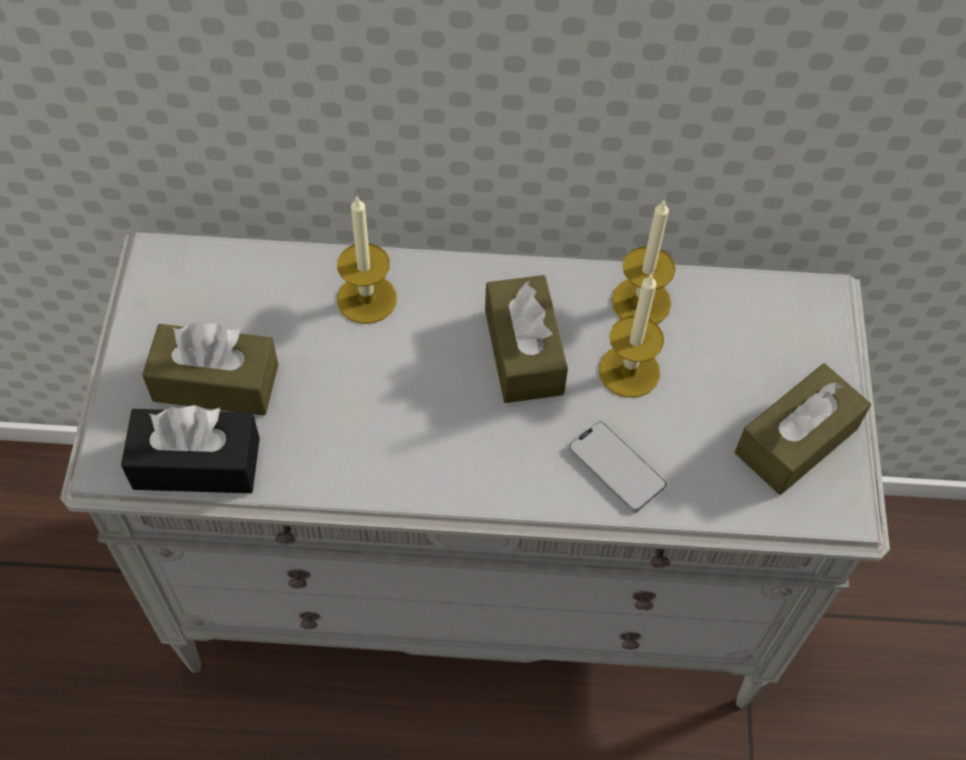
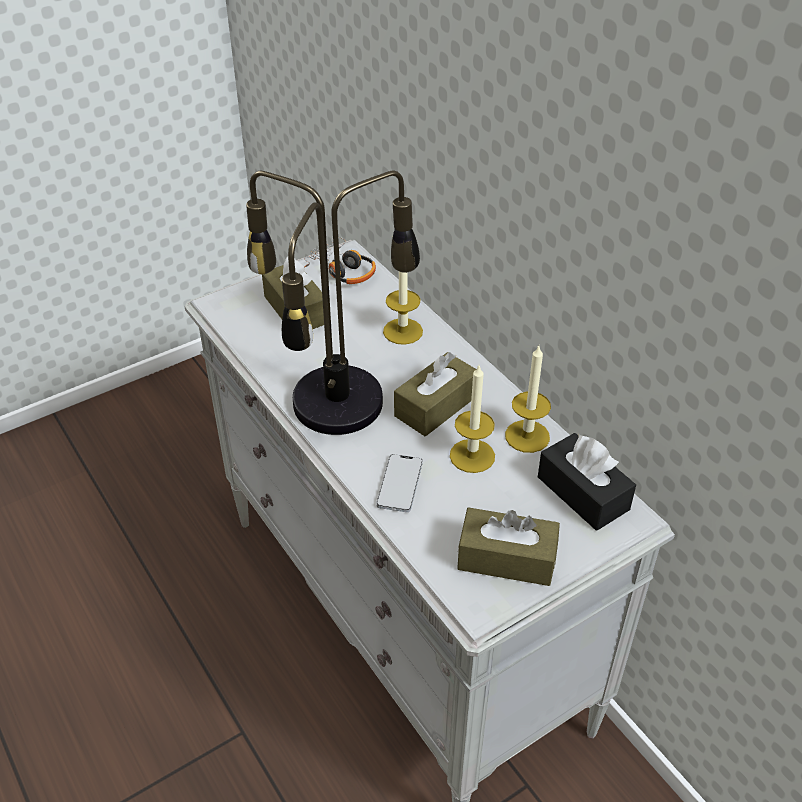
camera: 55 degrees right, 15 degrees down
black tissue box [121,405,260,493] -> black tissue box moved to [538,433,636,531]
none -> table lamp [246,171,420,435]
none -> headphones [304,237,376,284]

